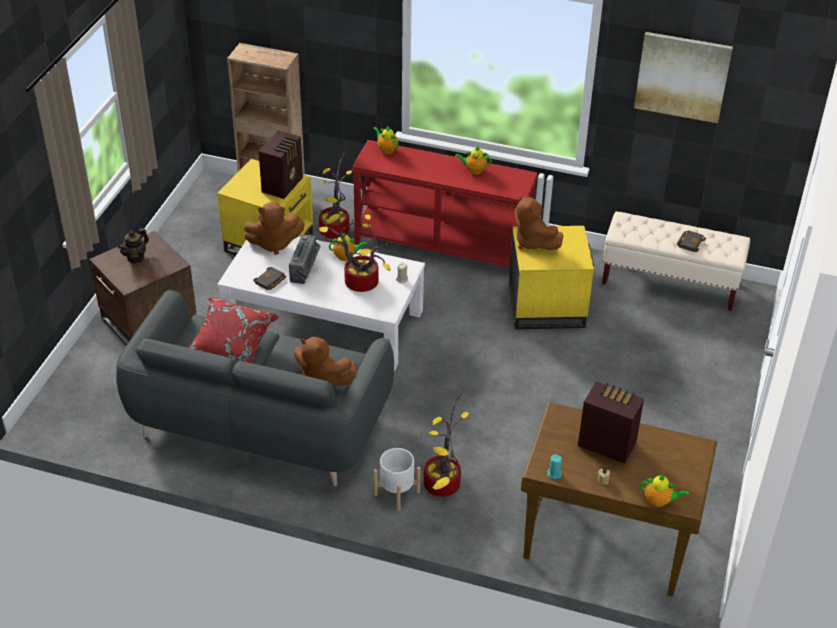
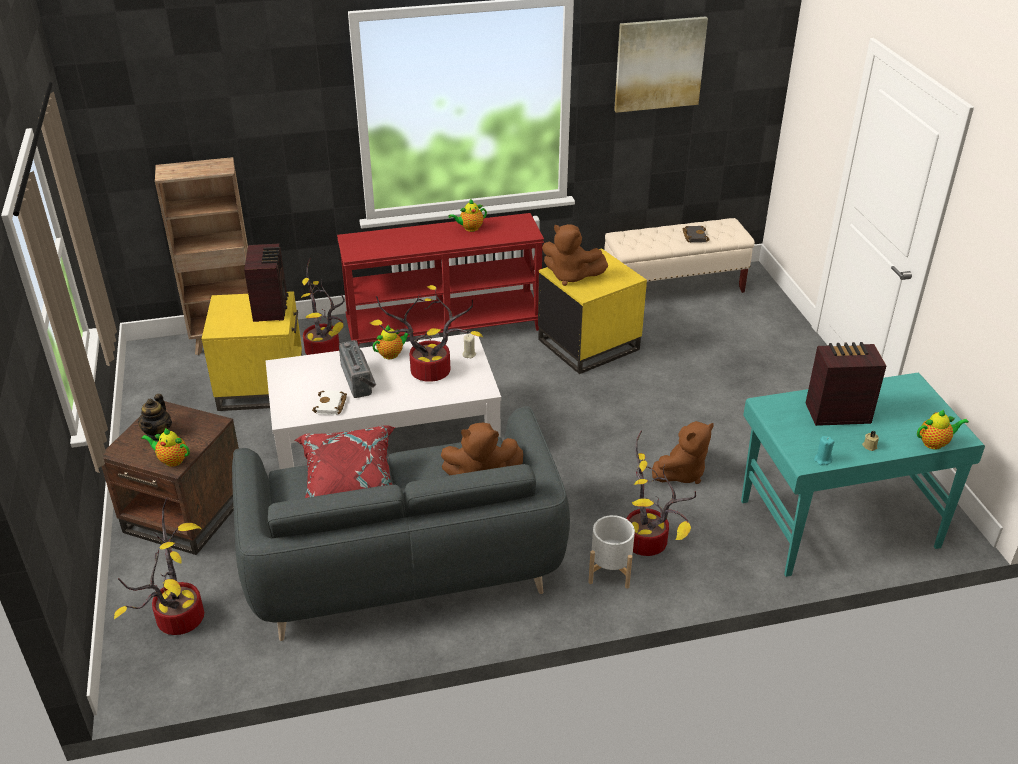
camera: 30 degrees left, 5 degrees down
brown plush toy [244,202,305,255] -> brown plush toy moved to [652,421,714,484]
black book [253,267,286,290] -> white book [312,390,347,415]
teapot [373,125,398,154] -> teapot moved to [141,428,190,467]
brown desk [521,402,717,597] -> turquoise desk [741,373,985,577]
none -> potted plant [114,498,204,635]

